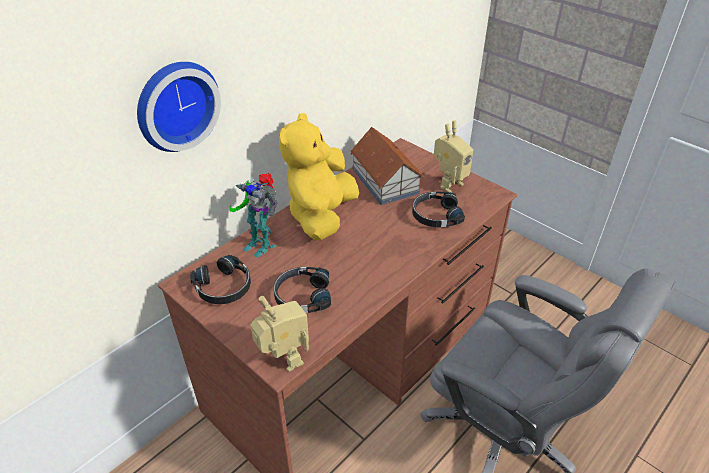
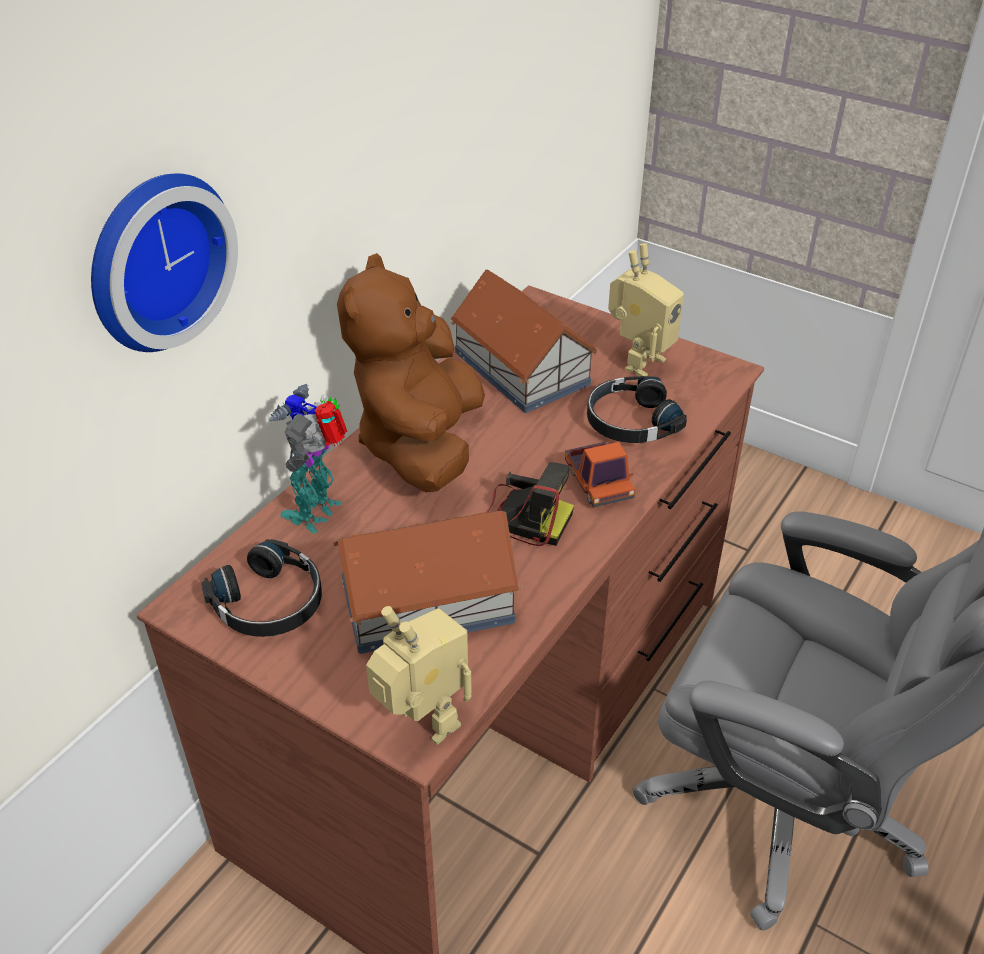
camera: 10 degrees left, 0 degrees up
toy robot [229,173,278,257] -> toy robot turned 90 degrees clockwise [269,384,347,533]
black headphones [273,267,331,313] -> toy house [333,511,522,654]
yellow plush toy [279,113,359,240] -> brown plush toy [337,253,485,492]
none -> camera [487,462,574,546]
none -> toy truck [565,442,635,507]

